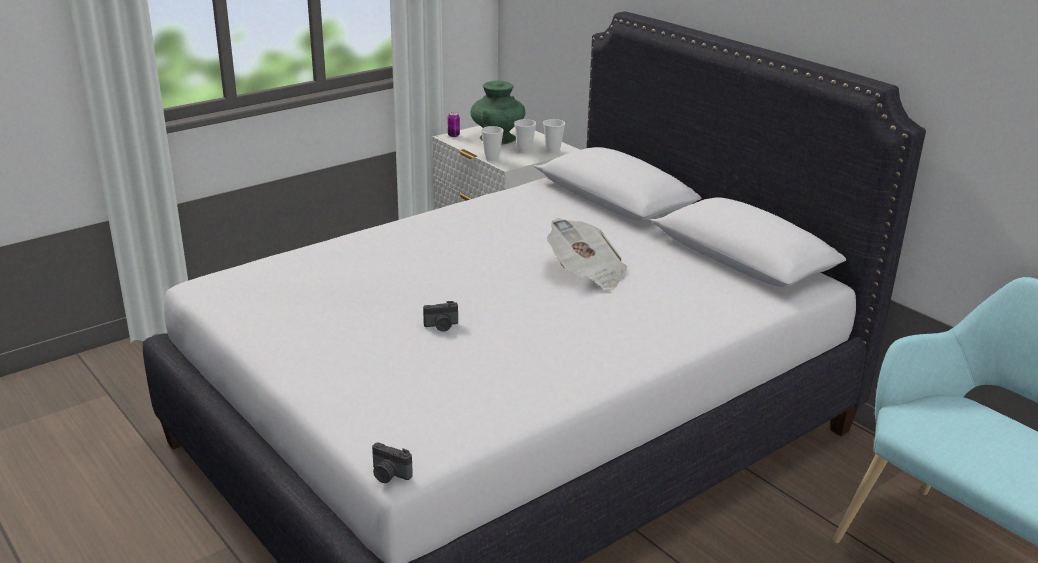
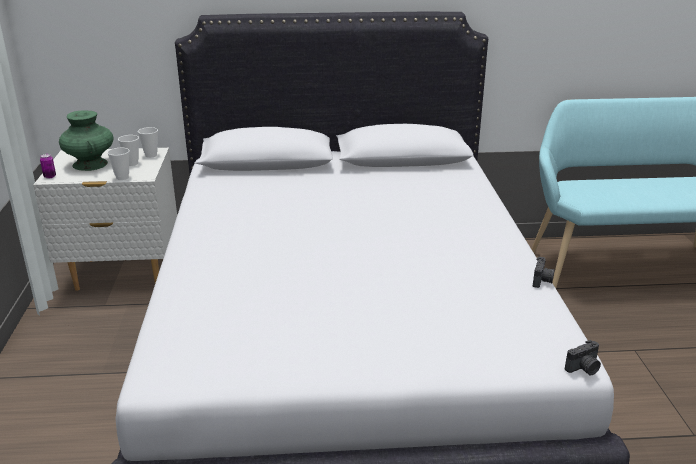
camera: 55 degrees left, 0 degrees up
camera [423,301,458,332] -> camera moved to [533,257,555,288]
newspaper [547,218,627,290] -> none

